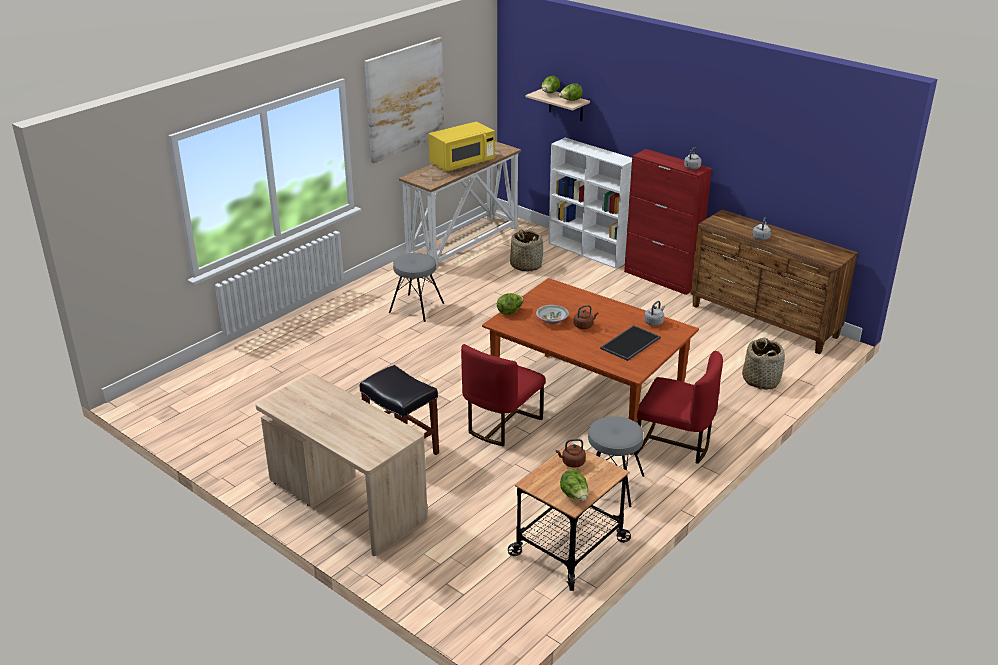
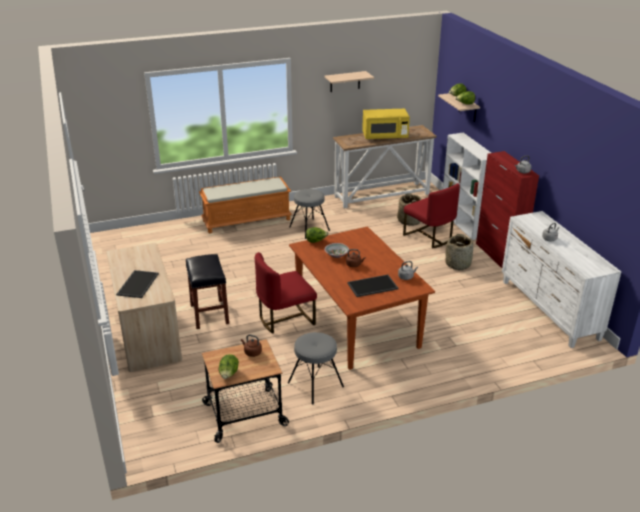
camera: 30 degrees right, 0 degrees up
picture [365,37,444,164] -> shelf [324,71,374,92]
red chair [636,351,723,464] -> red chair moved to [403,183,460,248]
brown dresser [691,210,858,354] -> white dresser [502,211,621,348]
basket [742,338,785,390] -> basket moved to [446,234,473,270]
none -> tray [116,270,159,298]
none -> orange bench [199,176,292,233]

